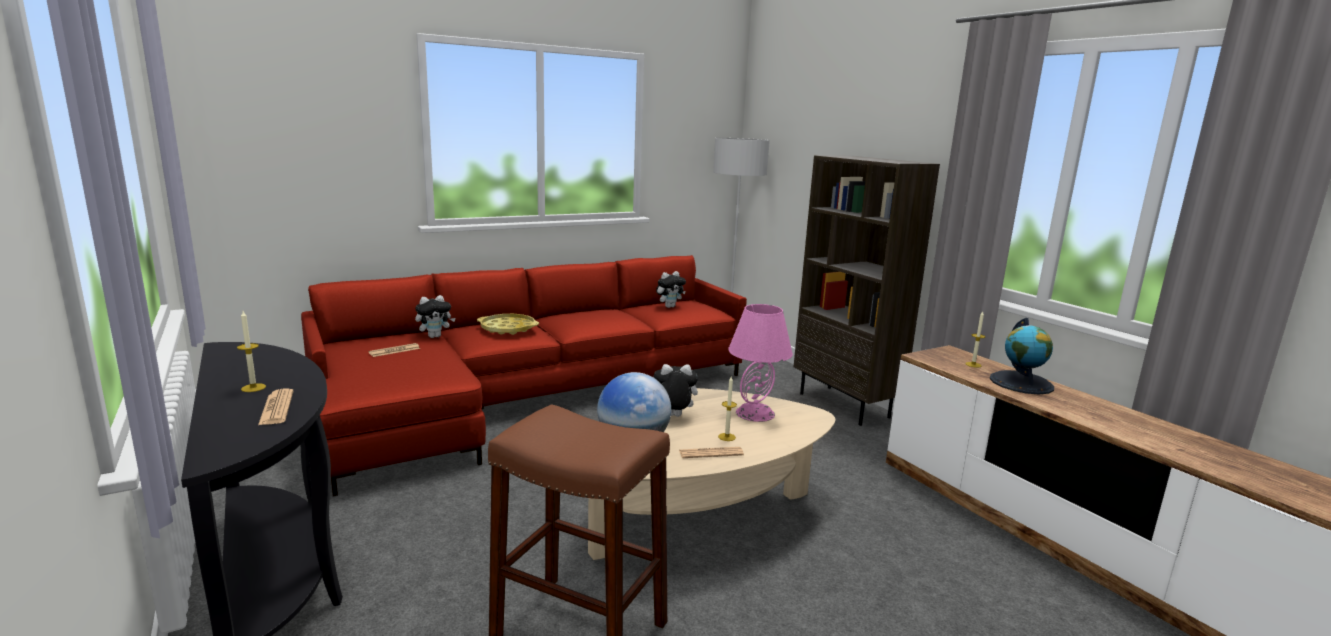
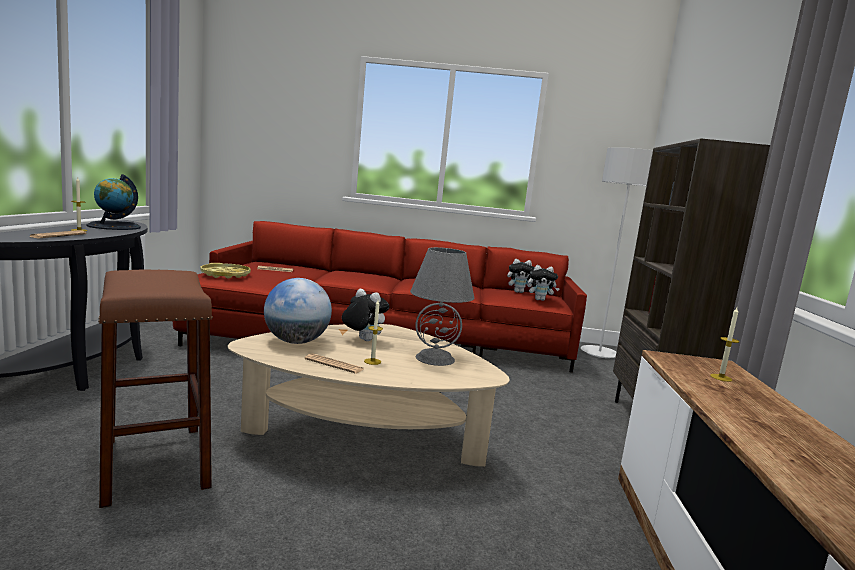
camera: 35 degrees right, 5 degrees down
plush toy [415,295,456,338] -> plush toy moved to [528,265,560,301]
yellow tray [477,314,539,335] -> yellow tray moved to [200,263,251,279]
pink table lamp [728,304,793,422] -> grey table lamp [410,247,474,366]
globe [990,318,1054,394] -> globe moved to [86,174,141,230]

